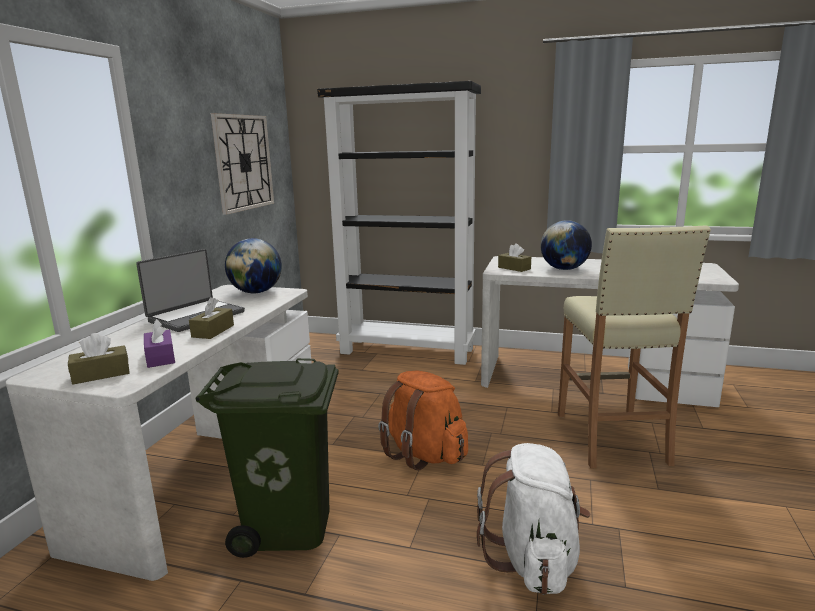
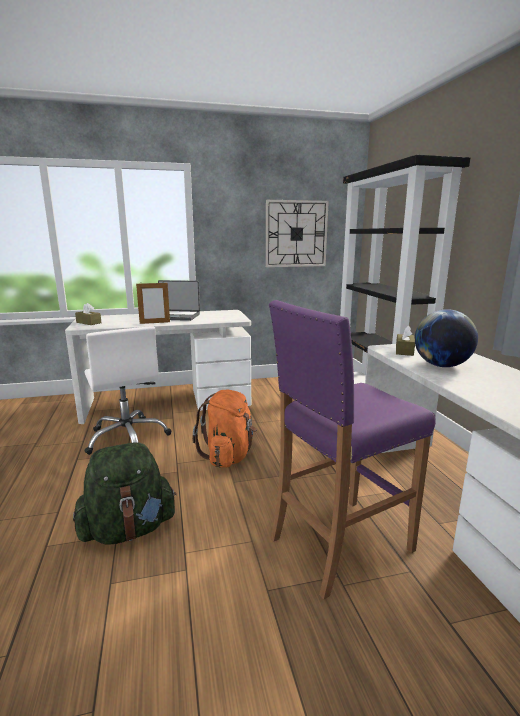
camera: 60 degrees right, 0 degrees up
purple tissue box [144,319,175,368] -> none
brown tissue box [189,297,234,339] -> picture frame [136,282,170,324]
green trash can [196,358,339,558] -> white office chair [85,327,171,455]
globe [225,238,282,293] -> none
white backpack [477,443,590,595] -> green backpack [73,442,176,545]
beige stool [558,225,711,468] -> purple stool [269,300,436,599]

